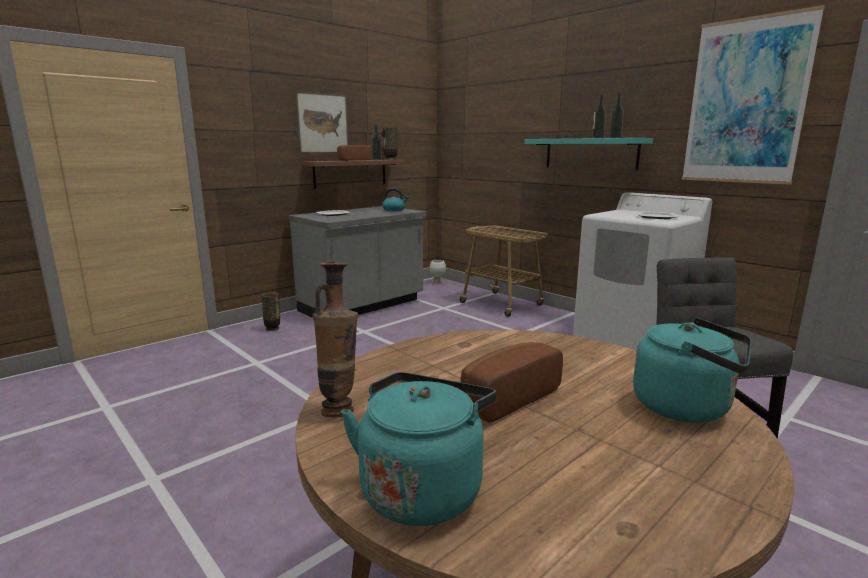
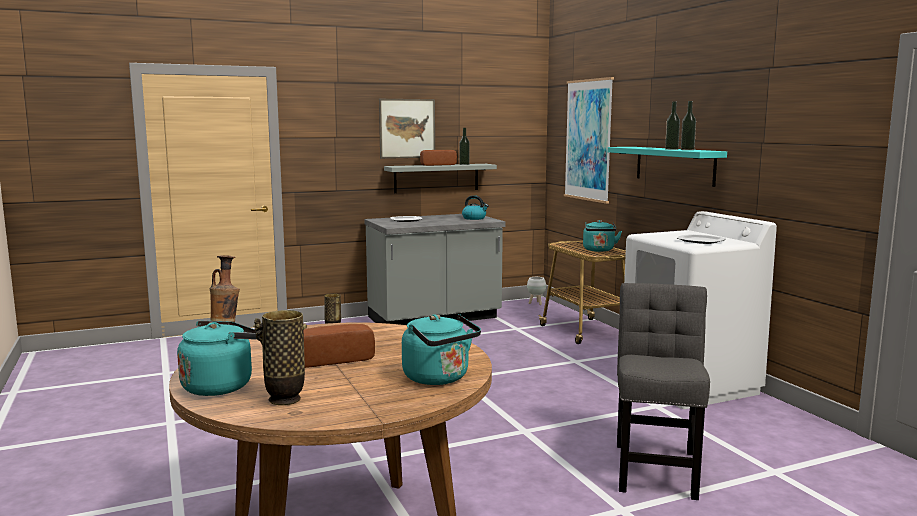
camera: 20 degrees right, 5 degrees down
brown shelf [303,160,405,189] -> grey shelf [384,164,497,193]
vase [382,127,398,160] -> vase moved to [253,310,307,405]
picture [682,5,825,185] -> picture moved to [564,77,614,204]
none -> turquoise kettle [583,220,622,252]

